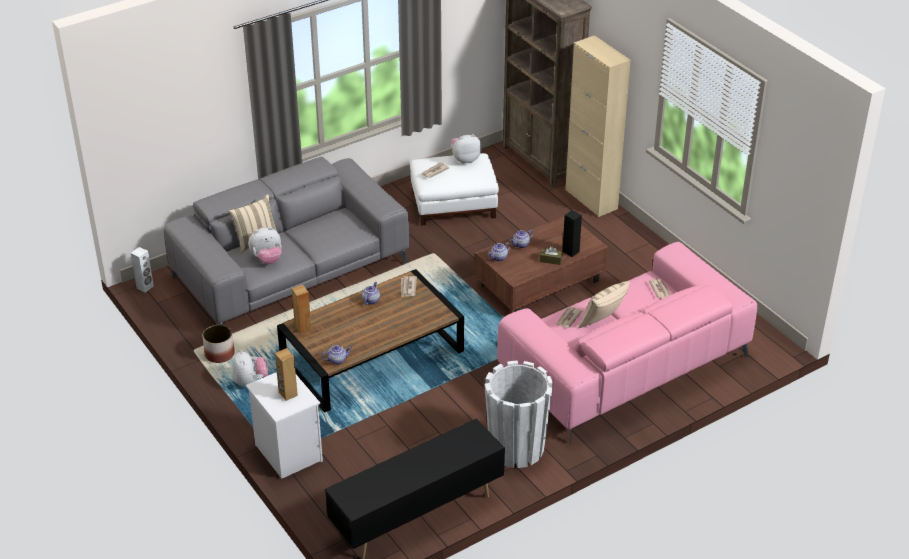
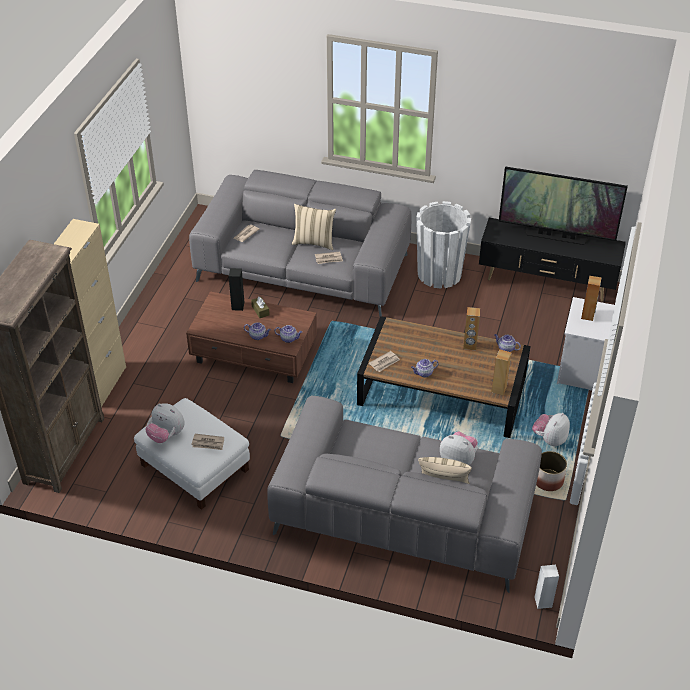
camera: 130 degrees left, 5 degrees up
pink sofa [497,242,757,444] -> grey sofa [189,170,411,316]
none -> brown speaker [463,307,480,350]
none -> television [499,166,628,245]

